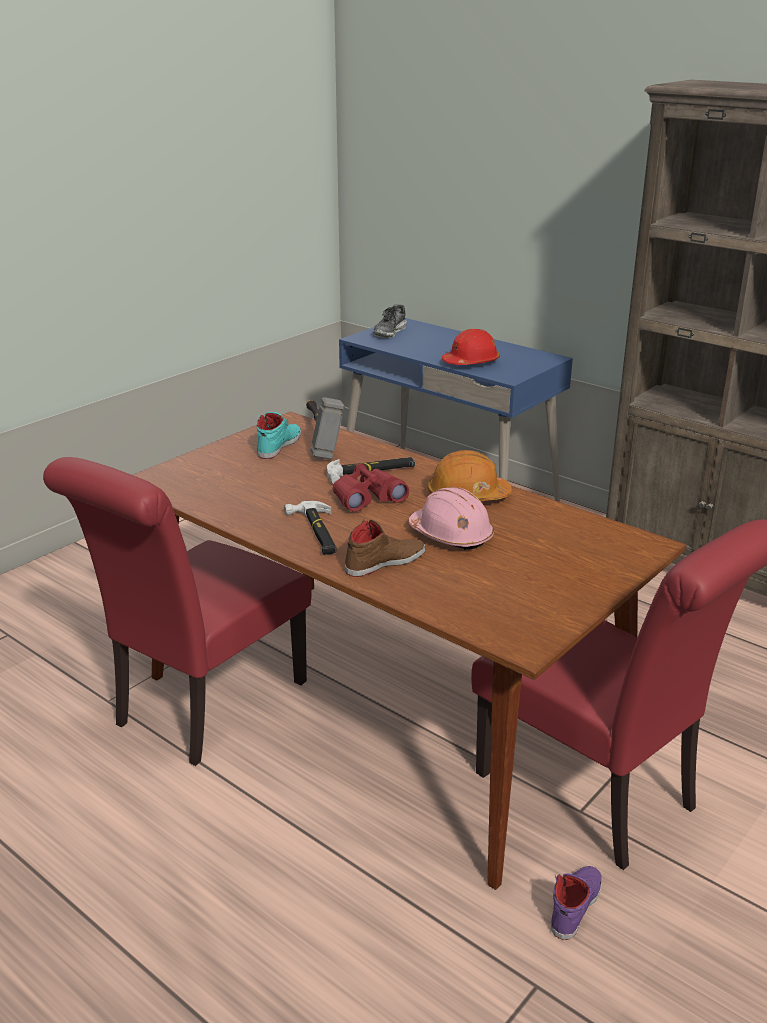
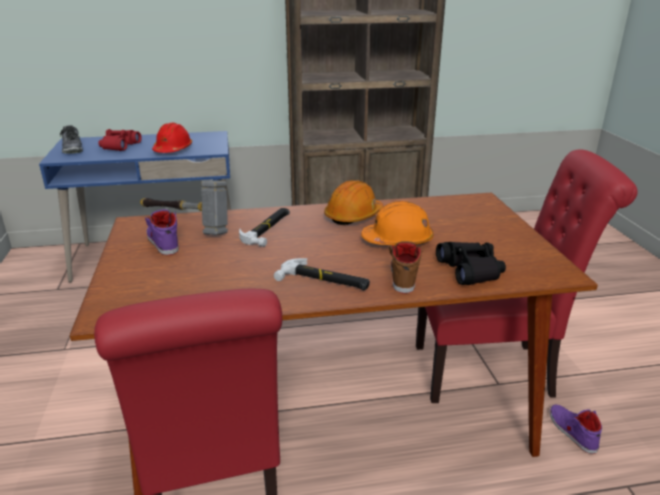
camera: 50 degrees left, 0 degrees up
turquoise shoe [257,412,301,459] -> purple shoe [145,209,179,255]
red binoculars [333,463,409,512] -> red binoculars moved to [98,129,142,151]
pink hard hat [409,487,494,550] -> orange hard hat [361,201,434,245]
none -> black binoculars [436,242,506,285]

